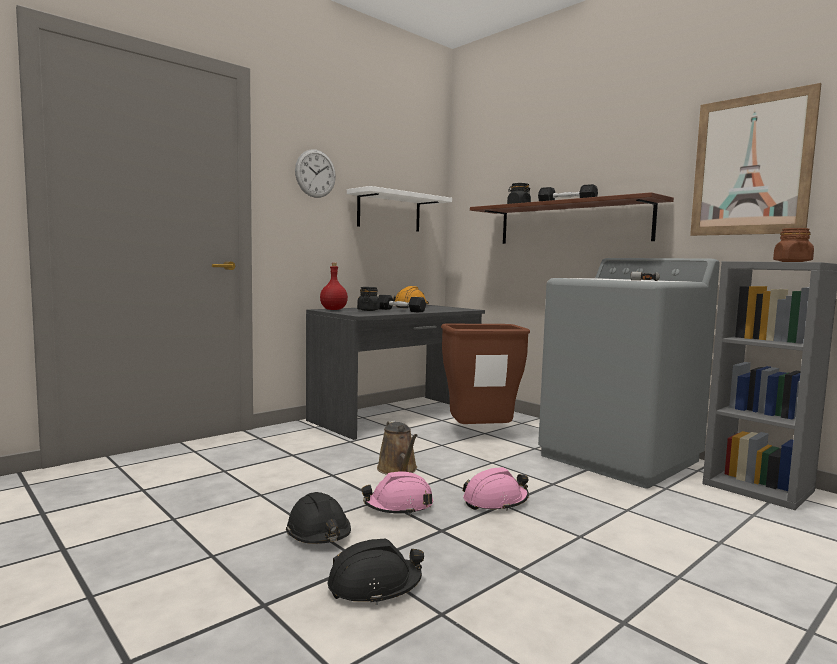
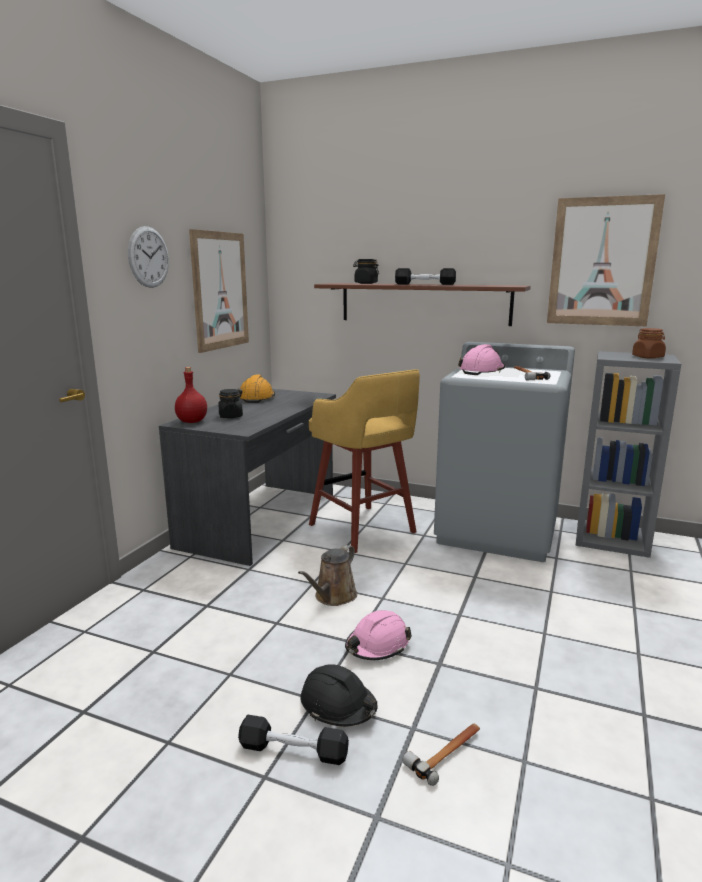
camera: 25 degrees left, 10 degrees up
black hard hat [328,539,424,605] -> hammer [402,723,480,786]
white shelf [347,186,452,232] -> picture [189,229,249,353]
brown watering can [377,421,418,475] -> brown watering can turned 75 degrees clockwise [298,545,357,606]
black dumbbell [379,295,426,312] -> black dumbbell moved to [238,715,349,765]
brown trash can [441,324,530,424] -> yellow stool [309,369,420,553]
pink hard hat [463,467,529,511] -> pink hard hat moved to [458,344,505,375]

